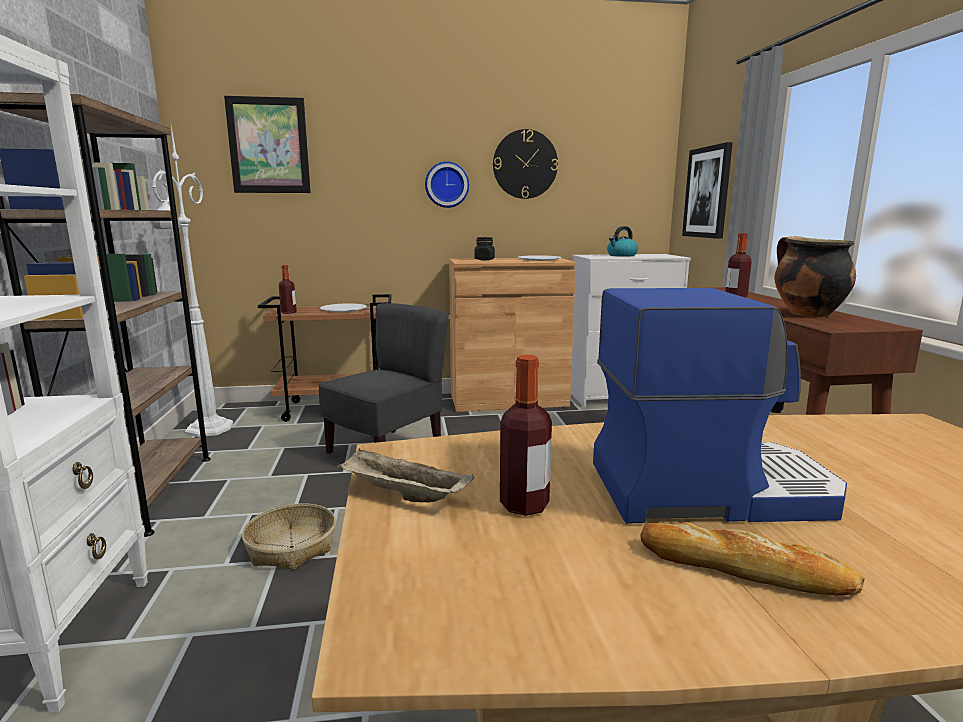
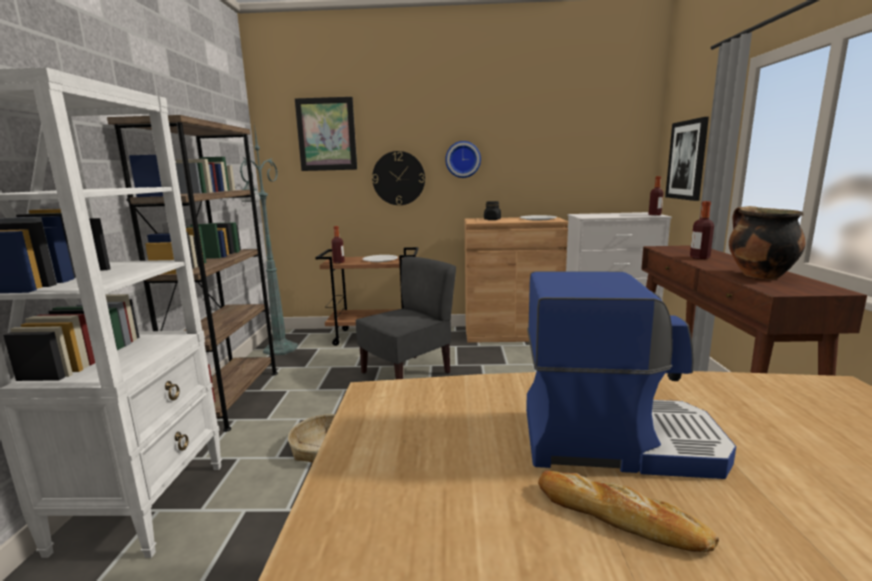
camera: 10 degrees right, 0 degrees up
white floor lamp [152,126,233,437] -> green floor lamp [240,124,298,355]
beige tray [337,448,474,503] -> none
wall clock [493,129,558,199] -> wall clock moved to [372,151,425,205]
bottle [500,355,552,516] -> bottle moved to [649,176,664,215]
kettle [607,226,638,257] -> none

